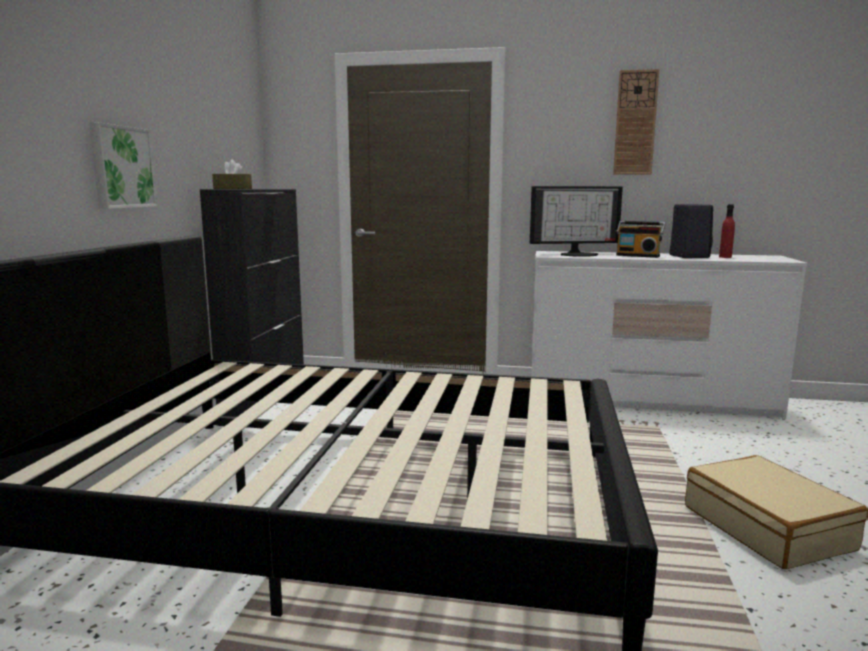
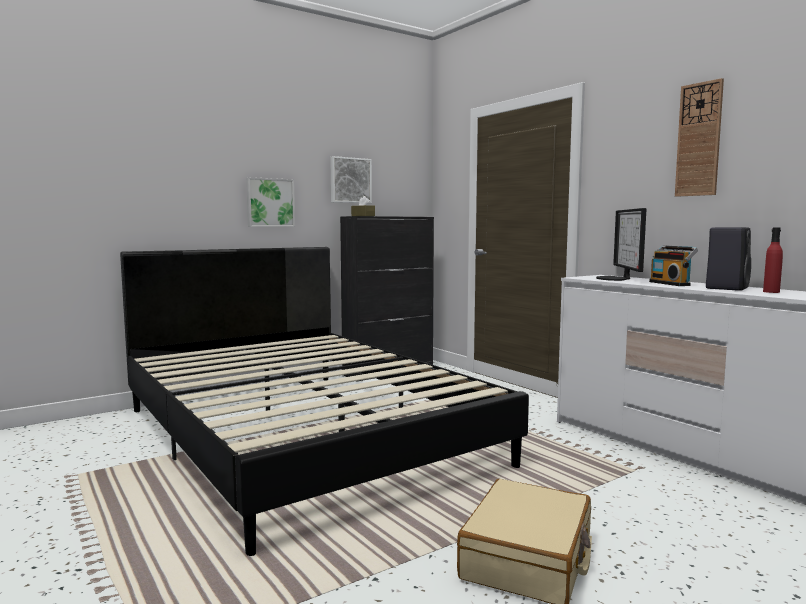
camera: 45 degrees right, 5 degrees down
monitor [530,186,623,257] -> monitor turned 60 degrees clockwise [596,208,646,281]
none -> picture [330,156,372,203]

